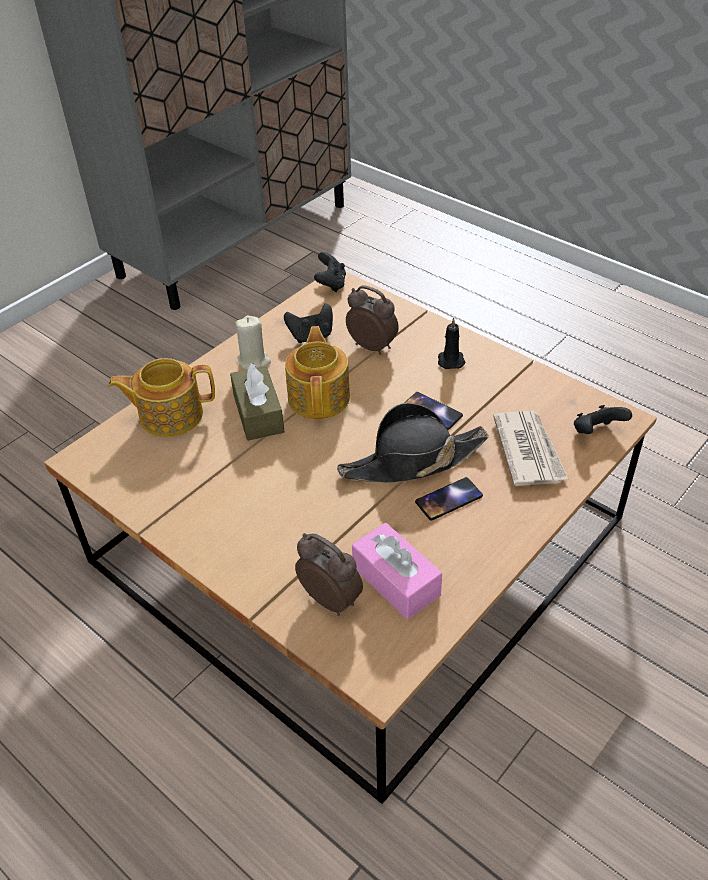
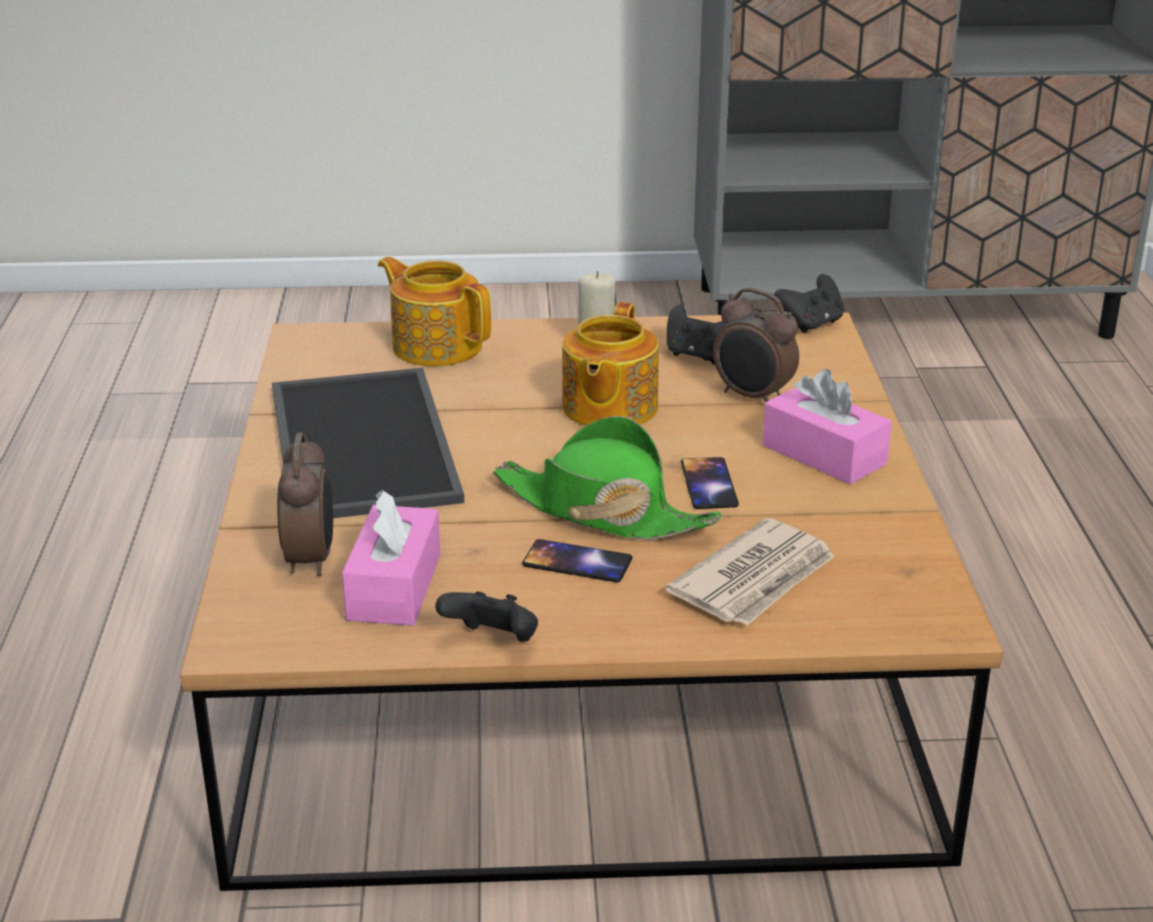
camera: 45 degrees right, 15 degrees down
brown tissue box [230,363,284,441] -> none
teapot [285,326,350,419] -> teapot turned 150 degrees clockwise [562,302,659,426]
black hat [337,403,489,483] -> green hat [493,416,722,540]
alarm clock [346,285,399,355] -> alarm clock turned 135 degrees clockwise [713,288,799,402]
black candle [438,317,466,369] -> pink tissue box [762,369,892,485]
black game controller [574,405,632,434] -> black game controller moved to [435,591,538,642]
none -> tray [272,368,464,518]

